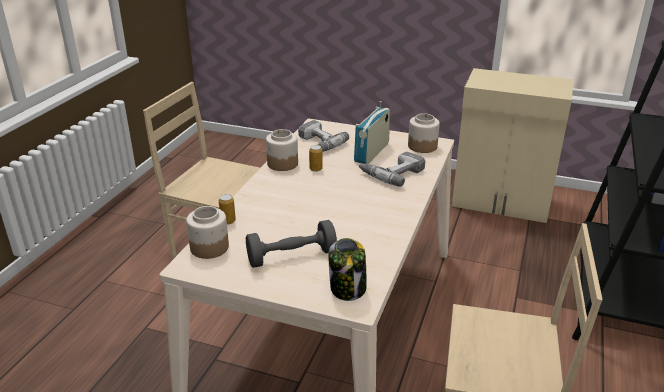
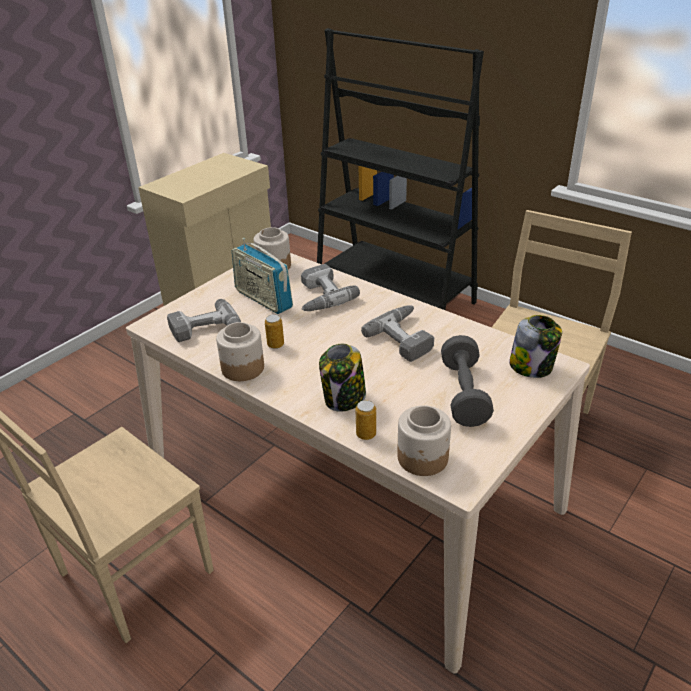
camera: 70 degrees left, 5 degrees up
none -> jar [319,344,366,412]
none -> power drill [361,305,434,362]

